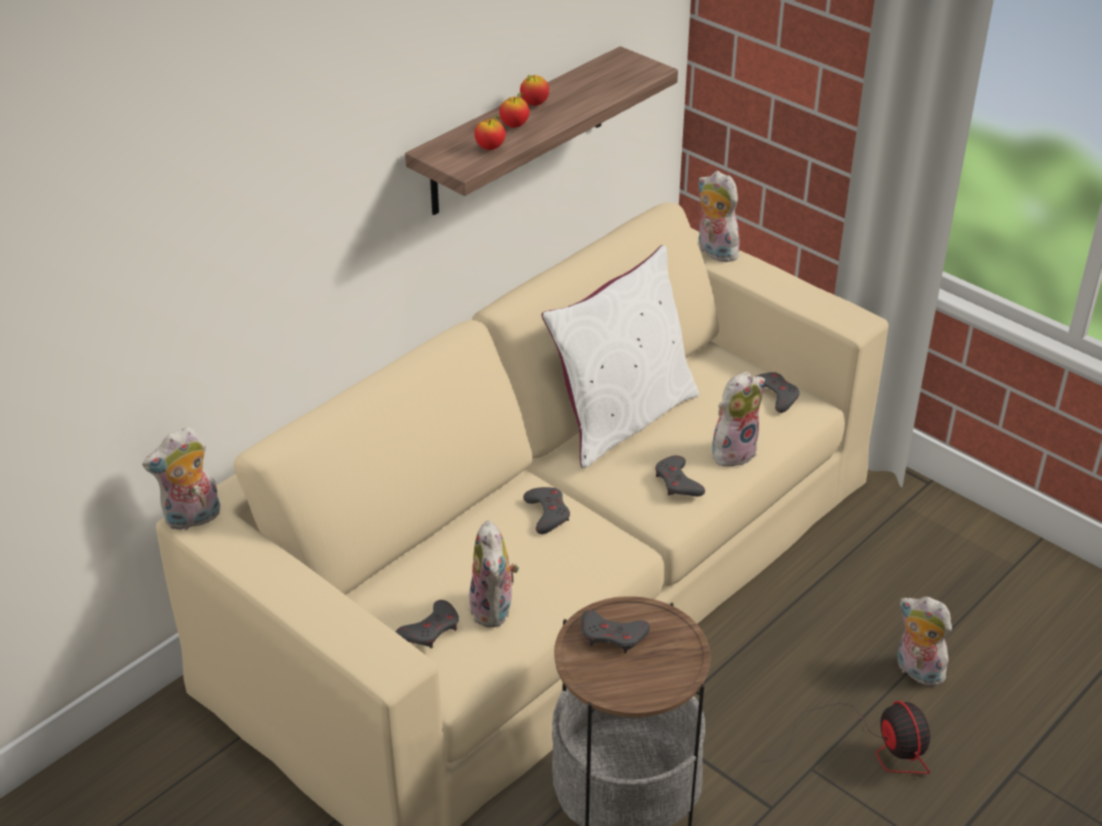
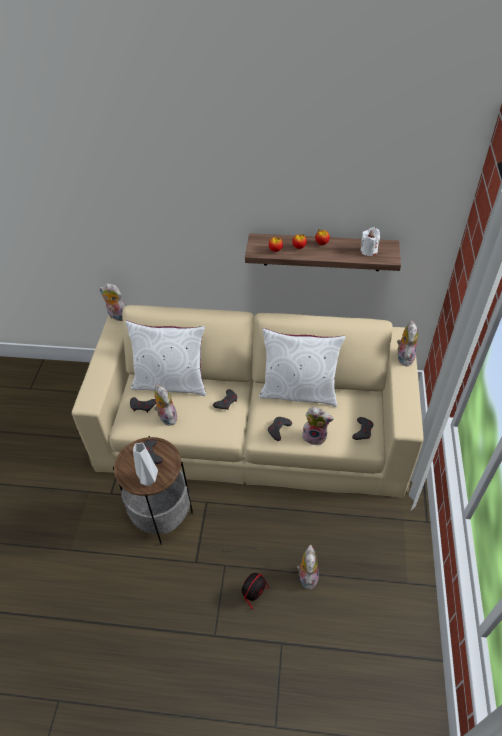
camera: 55 degrees right, 10 degrees up
plush toy [469,520,519,627] -> plush toy turned 105 degrees clockwise [154,384,177,426]
none -> white pillow [125,321,206,396]
none -> white vase [133,443,158,486]
none -> white candle [361,227,380,256]

